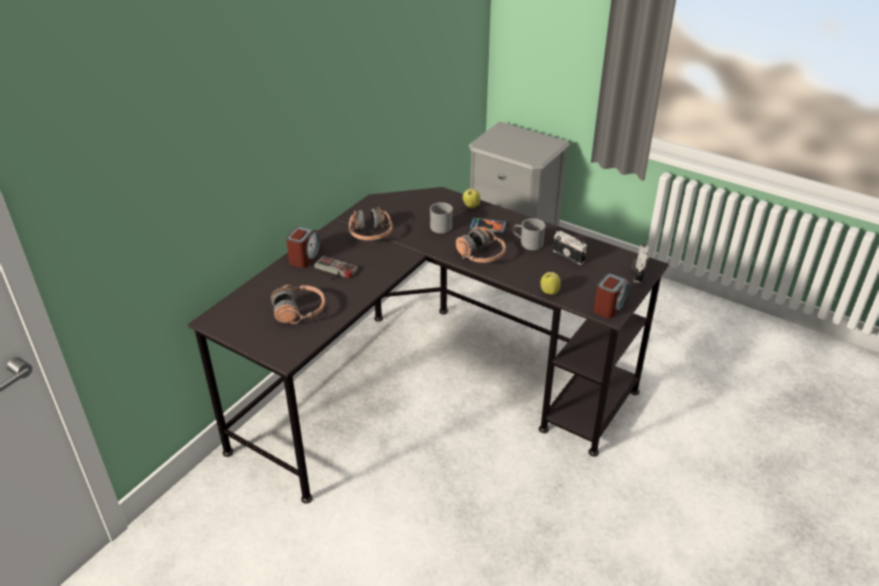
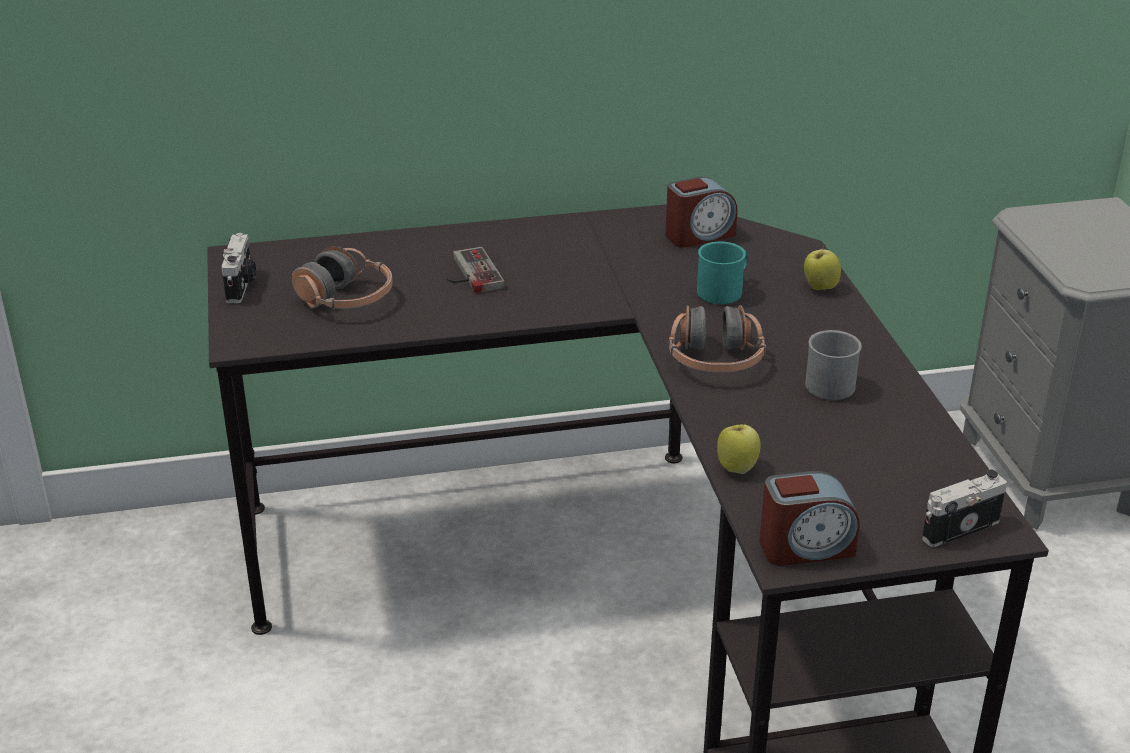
camera: 45 degrees right, 5 degrees down
alarm clock [286,226,322,268] -> alarm clock moved to [665,177,737,247]
headphones [349,207,393,240] -> none
grey mug [430,202,453,234] -> turquoise mug [697,241,747,304]
phone [470,218,506,233] -> none
camera [553,231,587,265] -> camera moved to [221,233,256,303]

